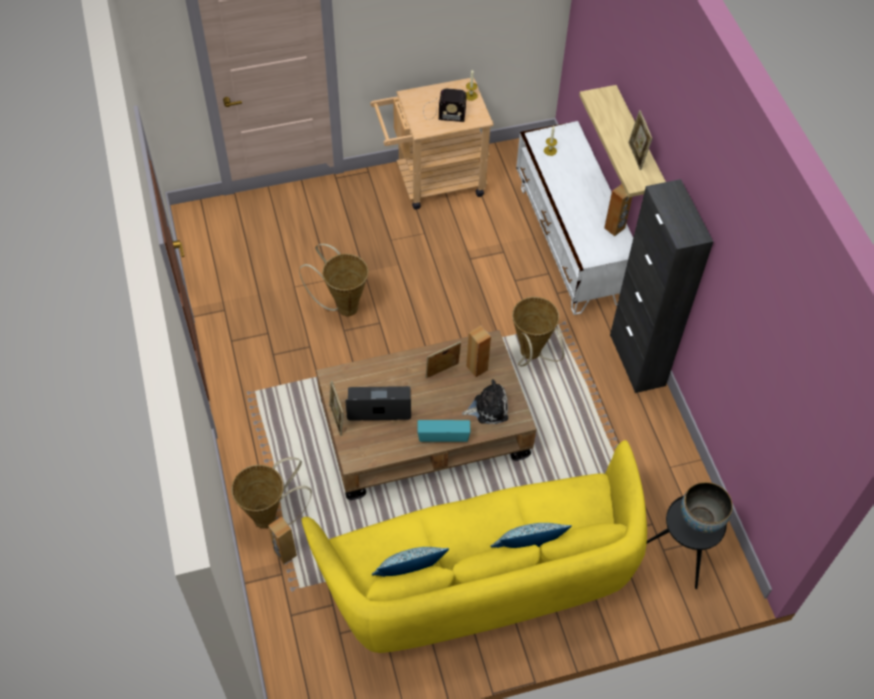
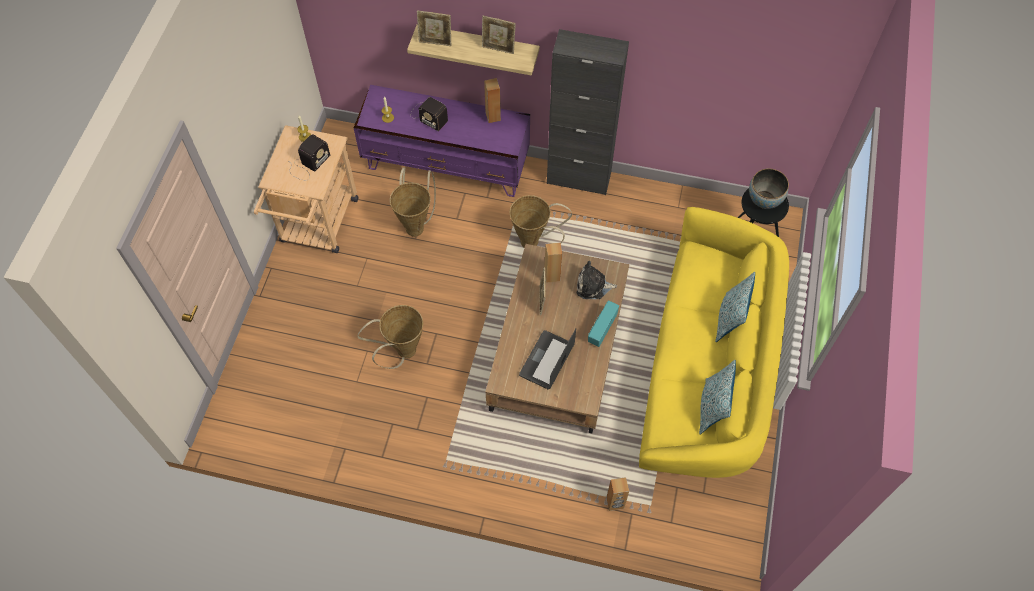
camera: 60 degrees left, 5 degrees up
basket [231,457,312,529] -> basket moved to [390,167,436,237]
picture frame [329,381,344,436] -> picture frame moved to [417,10,451,46]
plush toy [462,379,508,424] -> plush toy turned 105 degrees counterclockwise [577,261,617,299]
white tv stand [516,121,633,315] -> purple tv stand [354,85,530,197]
none -> radio [410,97,448,131]

